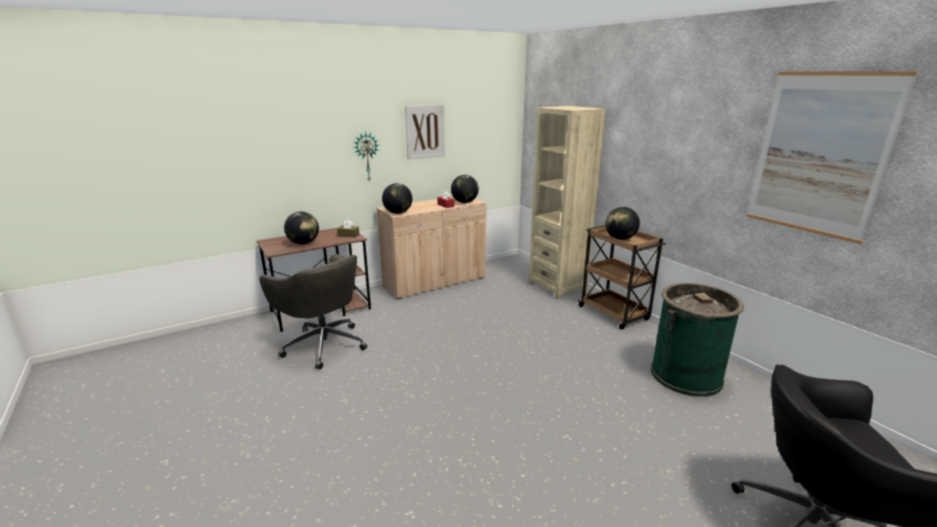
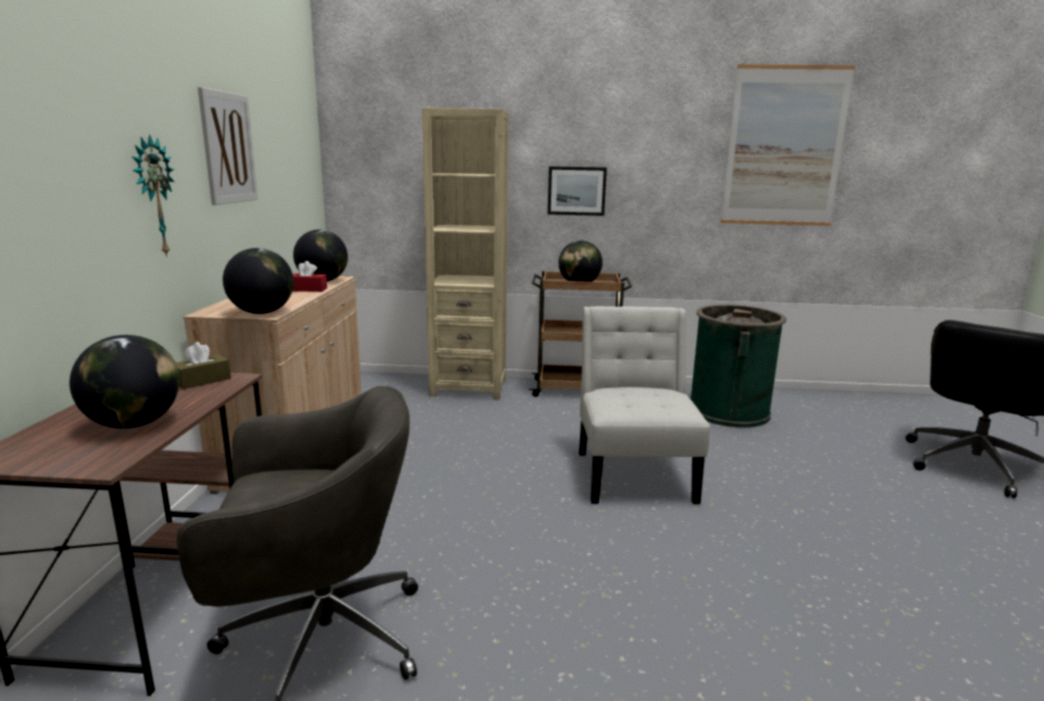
camera: 55 degrees left, 5 degrees down
none -> picture [548,166,607,216]
none -> white chair [579,306,710,504]

